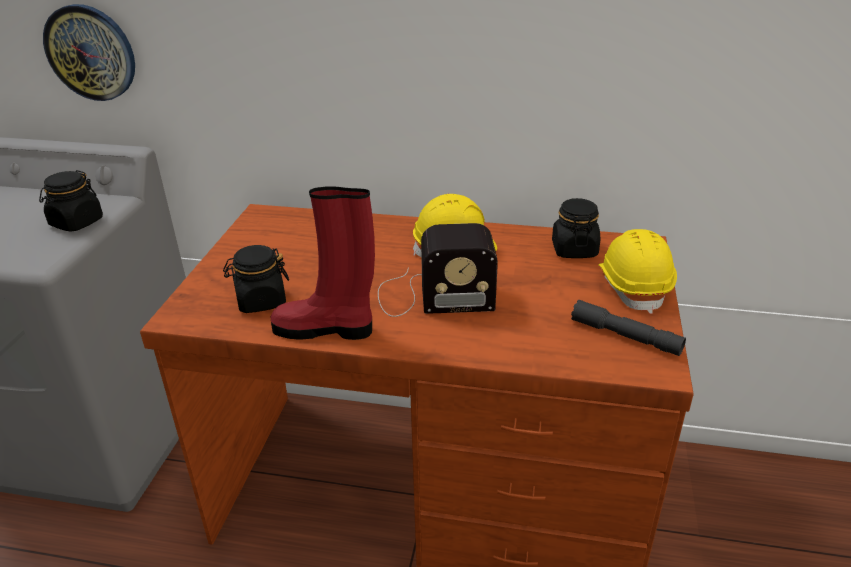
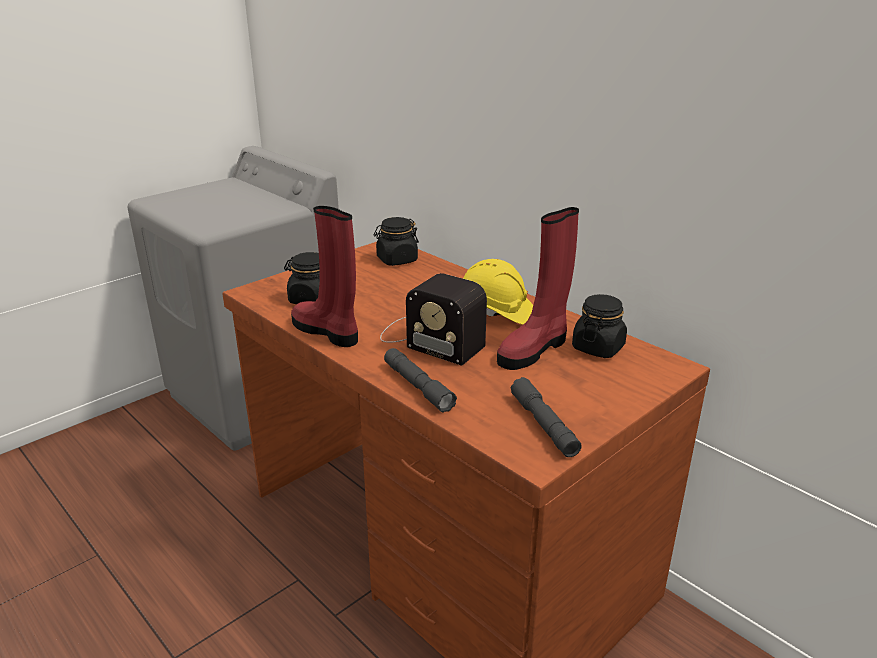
camera: 35 degrees right, 5 degrees down
black jar [39,170,103,232] -> black jar moved to [374,217,419,266]
wall clock [43,4,135,101] -> none
yellow hard hat [598,229,677,314] -> none
none -> grey flashlight [384,348,457,413]
none -> red boot [497,207,579,370]

